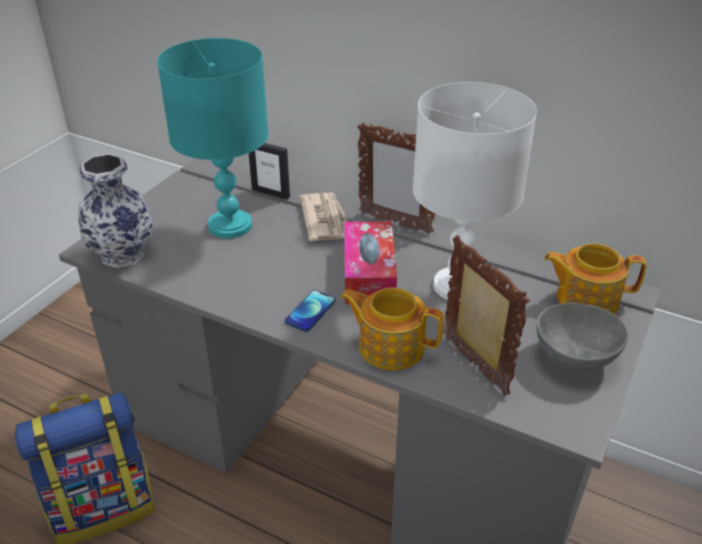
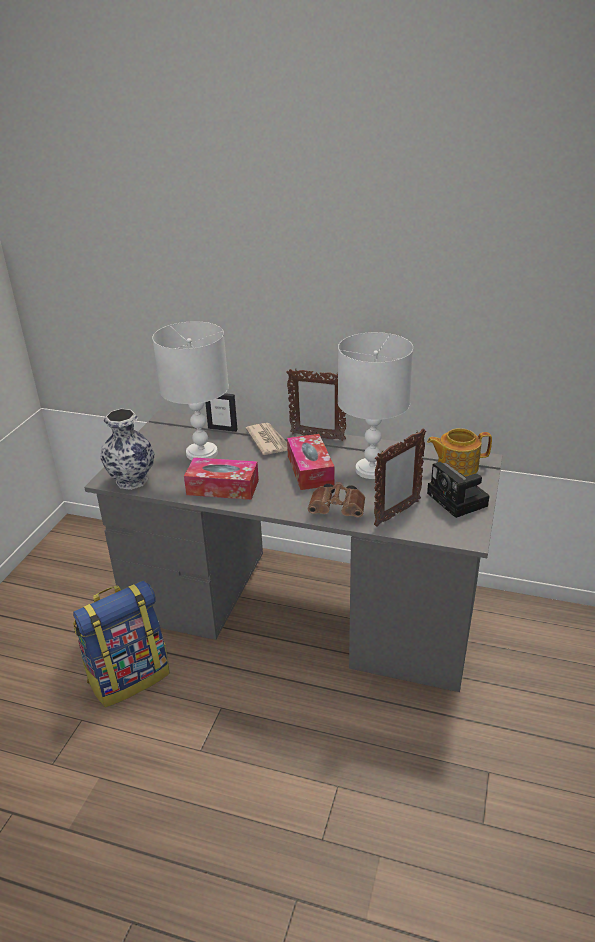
camera: 10 degrees left, 5 degrees down
turquoise table lamp [157,38,269,239] -> white table lamp [152,321,229,460]
phone [285,290,336,332] -> none
teapot [340,287,444,370] -> brown binoculars [308,482,365,518]
picture frame [444,235,530,396] -> picture frame turned 90 degrees clockwise [374,428,426,527]
grey bowl [536,303,628,371] -> camera [427,462,489,518]
none -> tissue box [184,457,259,500]

